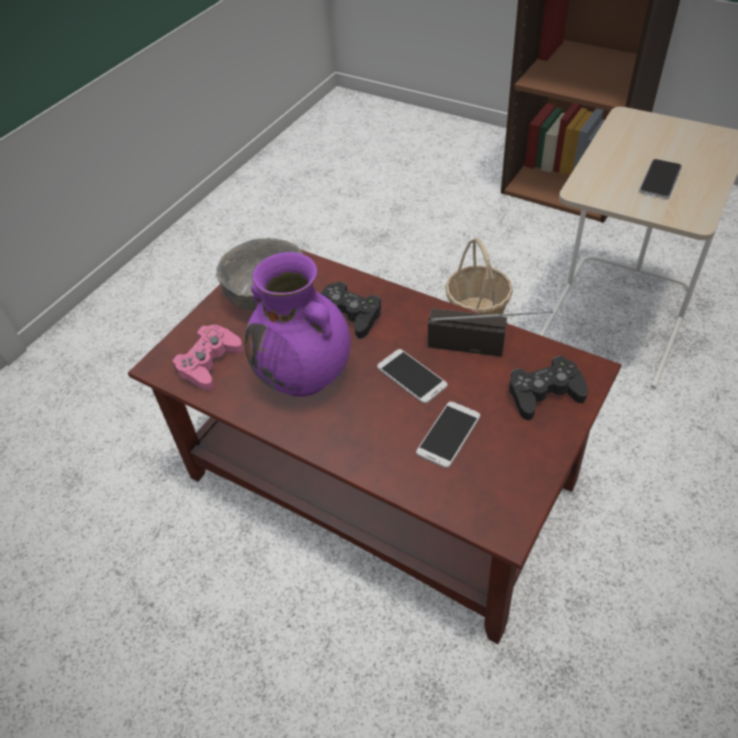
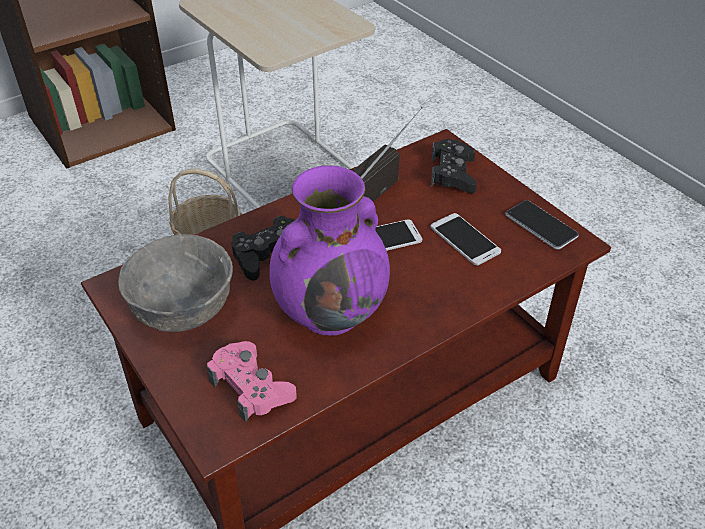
camera: 70 degrees left, 5 degrees down
phone [639,159,682,199] -> phone moved to [506,200,579,250]

